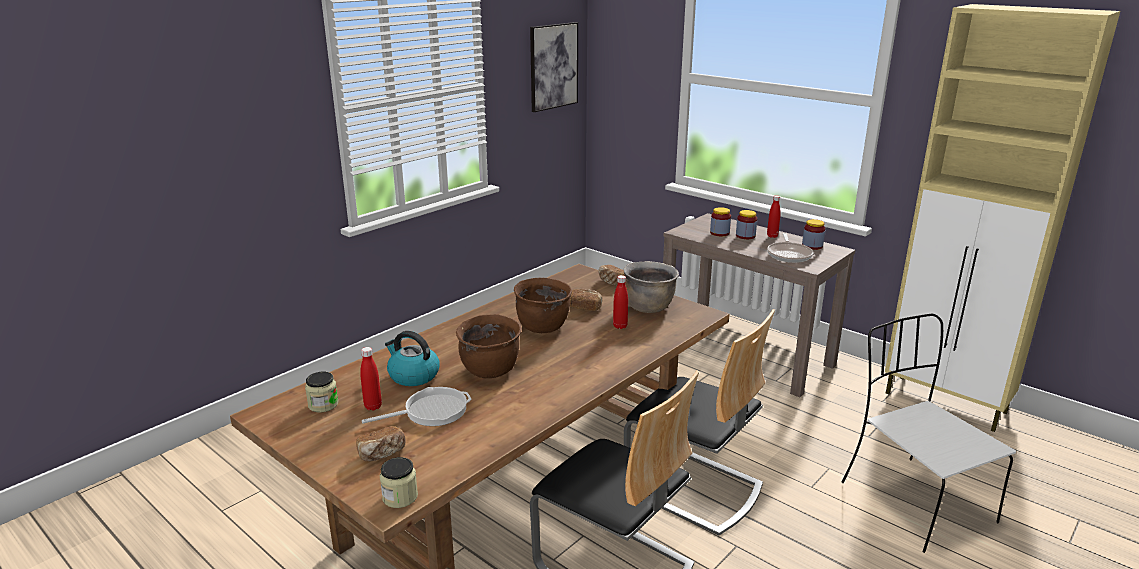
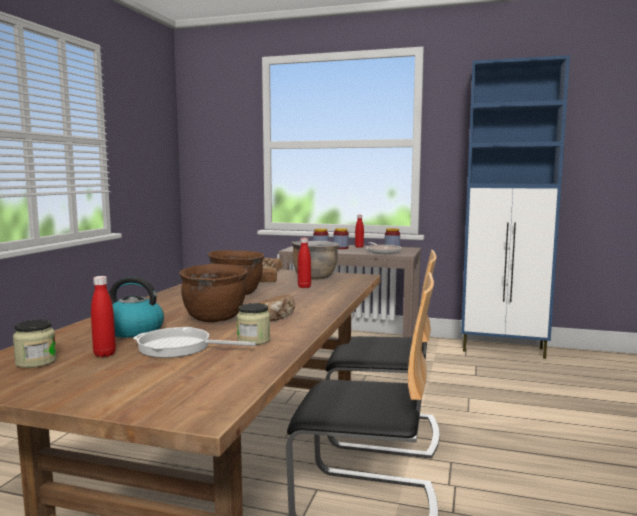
camera: 25 degrees left, 15 degrees down
bread [356,426,406,462] -> bread moved to [260,295,295,321]
frying pan [362,387,472,426] -> frying pan turned 120 degrees counterclockwise [133,327,256,358]
jar [380,457,418,508] -> jar moved to [237,303,270,345]
picture [530,22,578,112] -> none
white chair [842,314,1016,553] -> none
beige cabinet [885,4,1120,432] -> blue cabinet [461,55,570,359]

